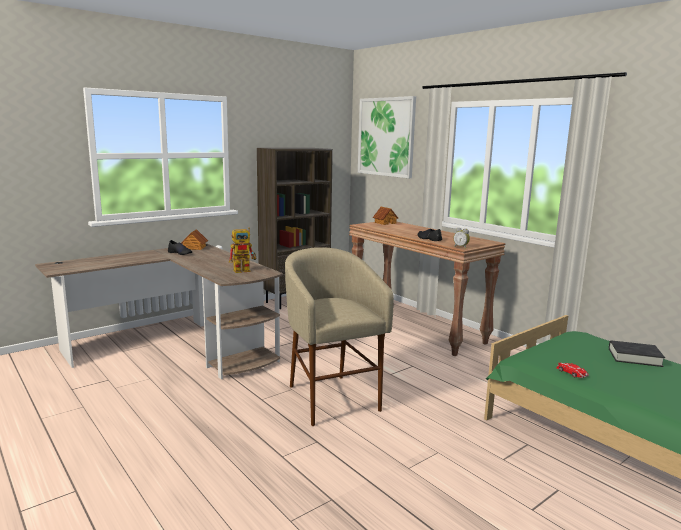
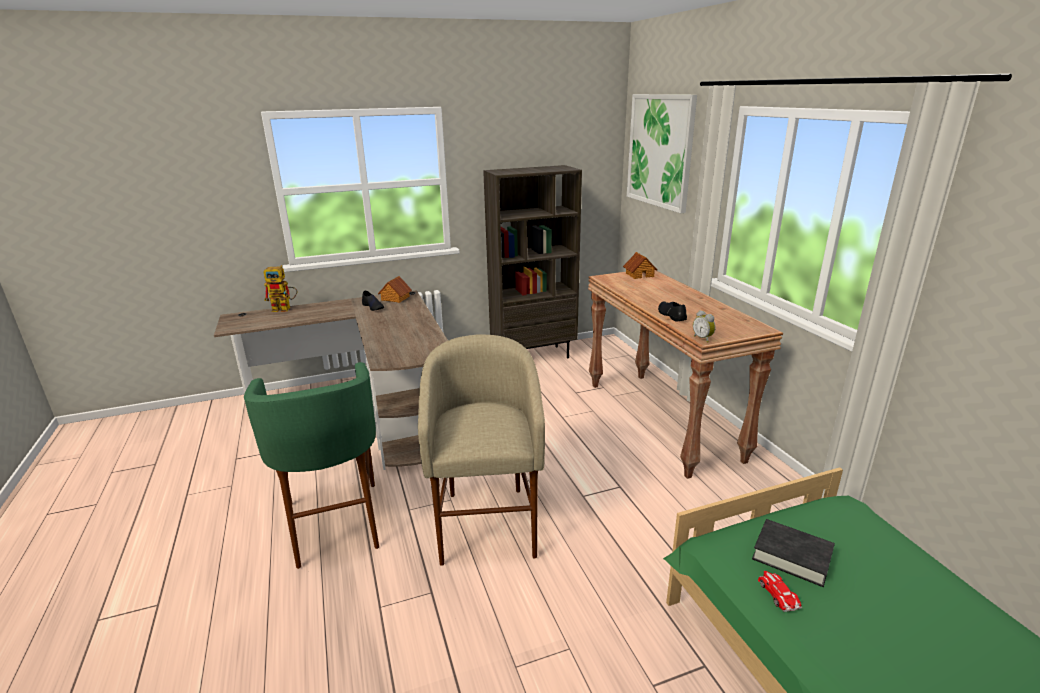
camera: 20 degrees right, 10 degrees up
toy robot [229,227,256,273] -> toy robot moved to [264,265,297,312]
black book [609,340,665,367] -> black book moved to [752,519,835,587]
none -> green stool [244,362,379,569]

